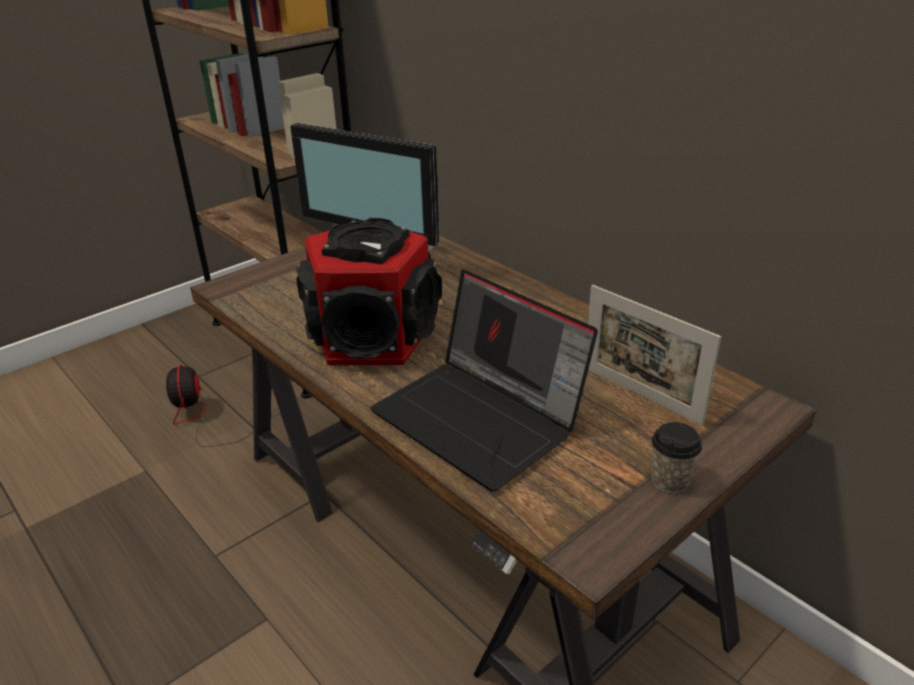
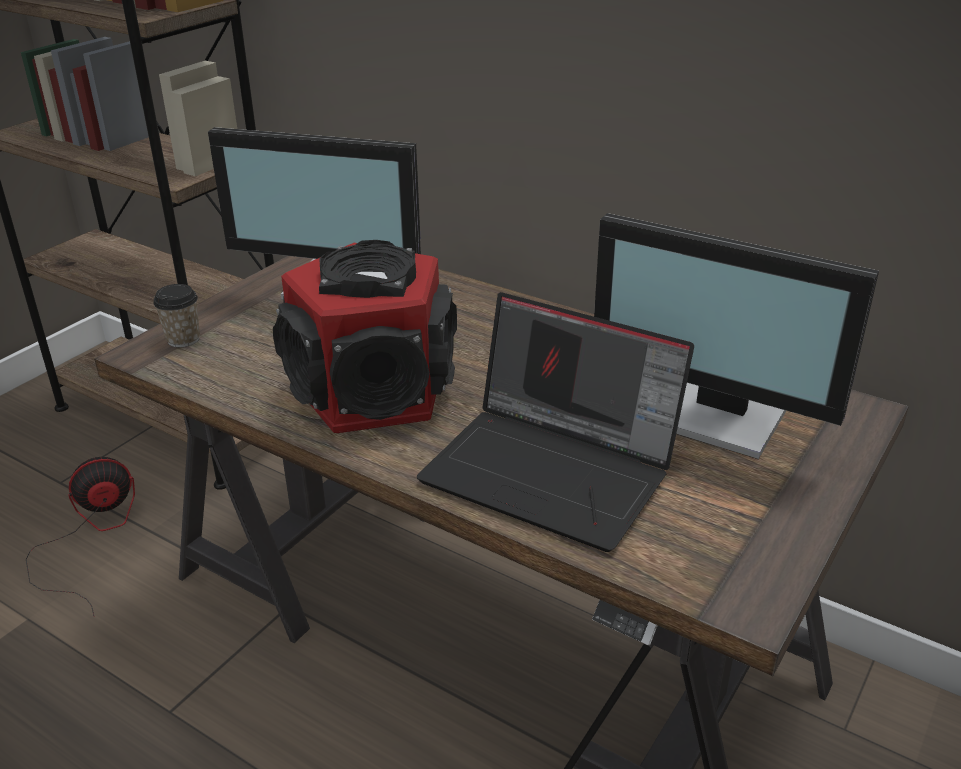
camera: 15 degrees left, 0 degrees up
fan [166,365,280,447] -> fan turned 90 degrees clockwise [26,457,135,616]
picture frame [588,285,721,426] -> monitor [594,213,879,459]
cup [651,422,702,494] -> cup moved to [153,284,200,347]

